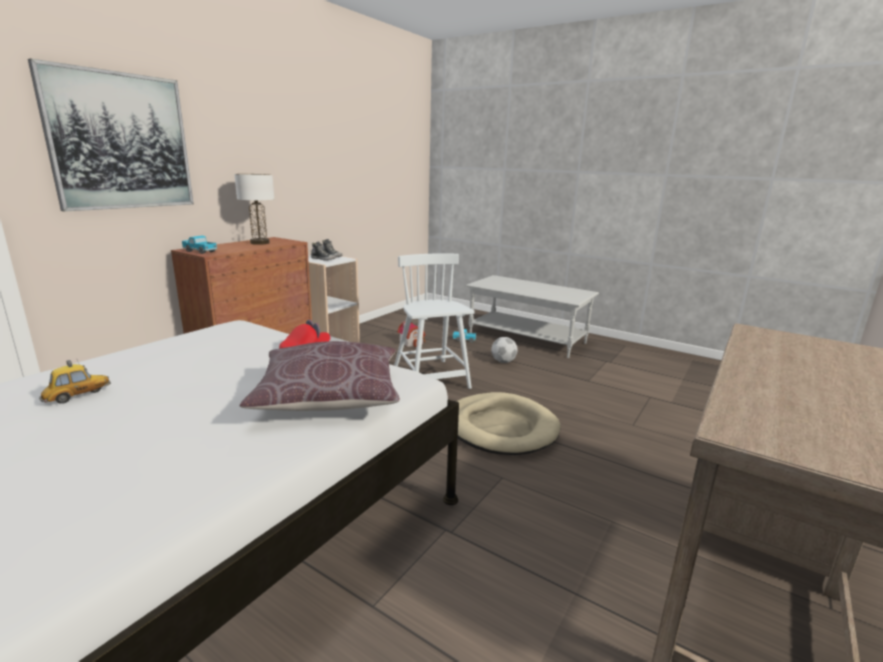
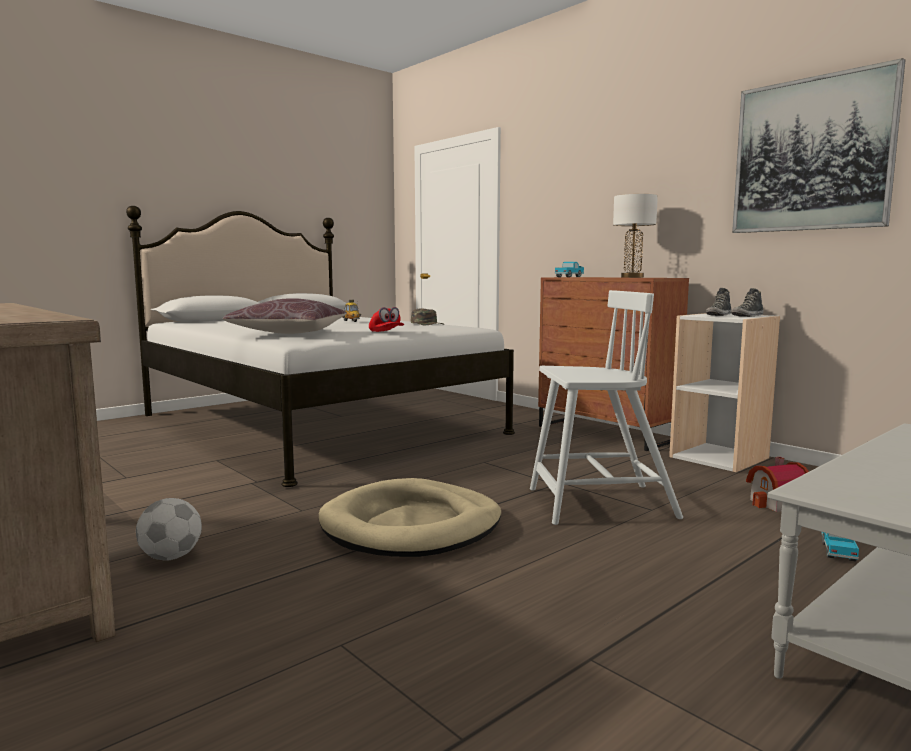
camera: 105 degrees right, 10 degrees down
picture [28,58,194,212] -> picture moved to [732,58,905,233]
football [491,337,518,363] -> football moved to [136,498,202,561]
none -> green cap [411,308,443,325]

